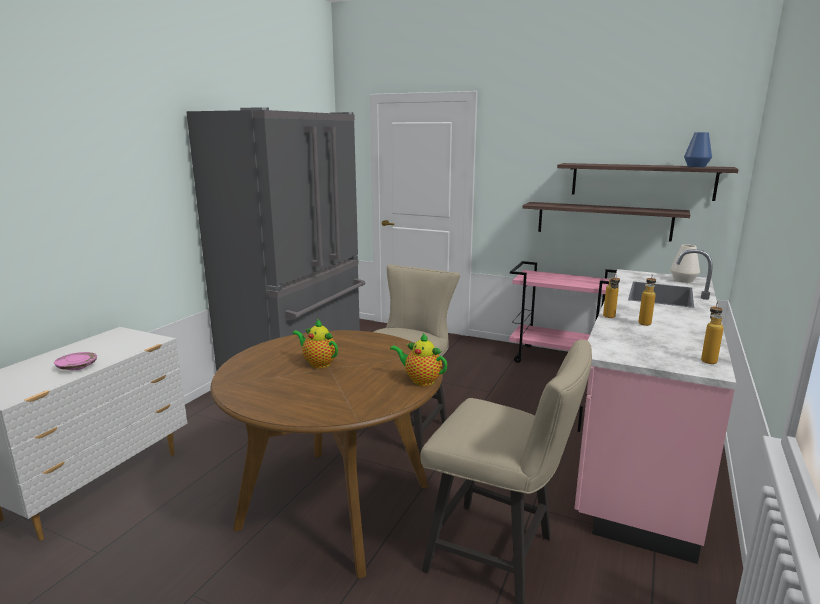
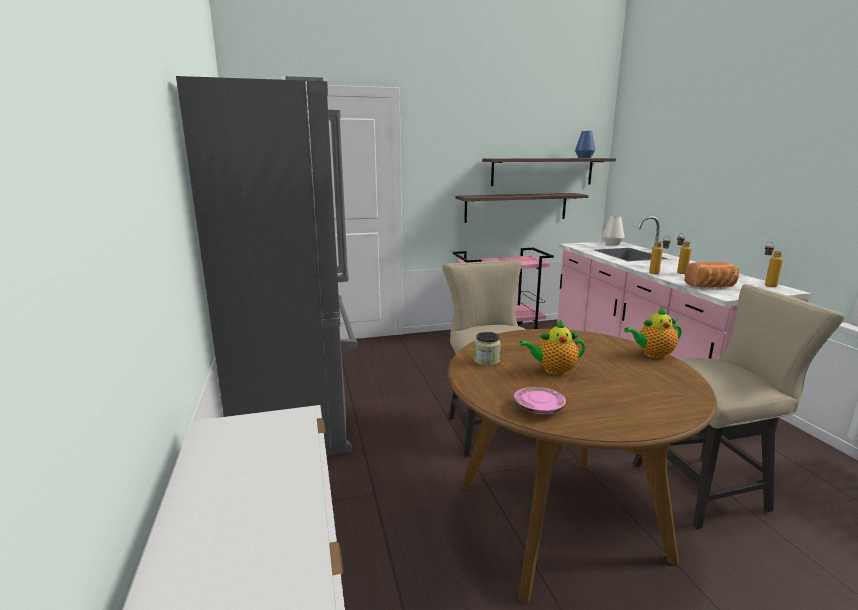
camera: 40 degrees left, 0 degrees up
pink plate [54,352,97,370] -> pink plate moved to [514,387,566,414]
none -> jar [474,332,501,366]
none -> bread [685,262,739,288]

